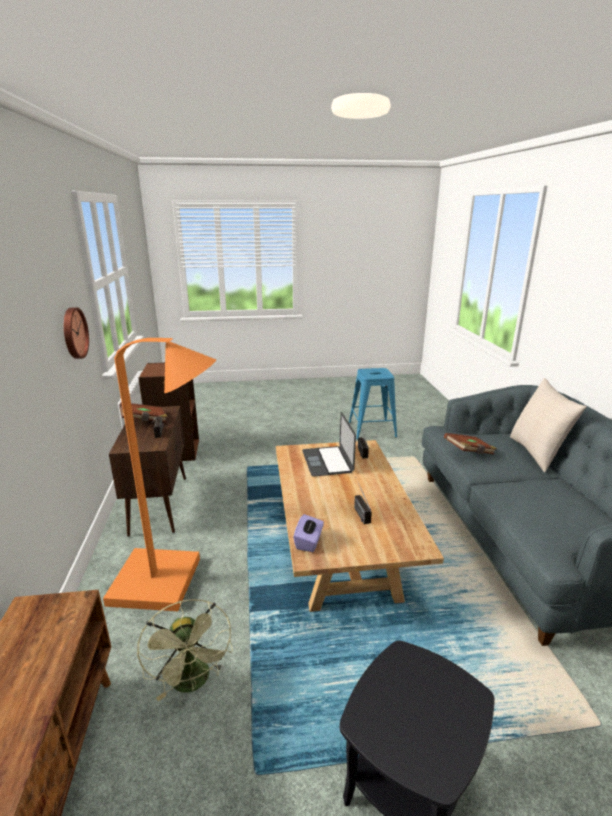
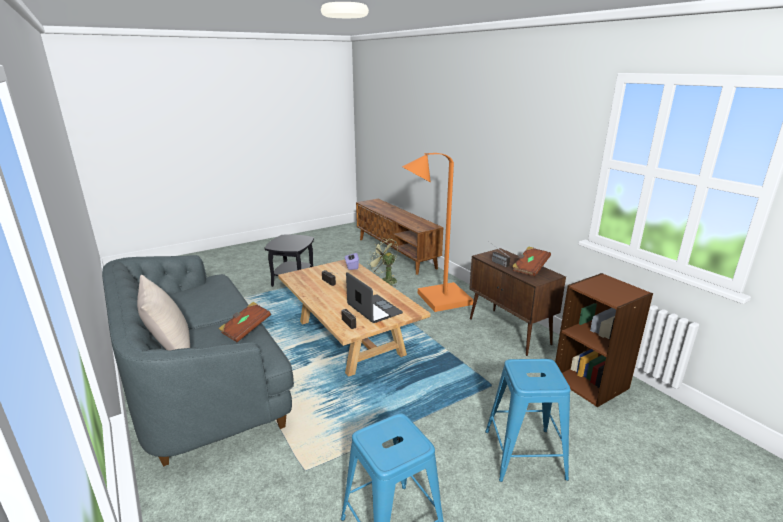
camera: 155 degrees right, 0 degrees up
wall clock [64,307,89,359] -> none
none -> blue stool [485,359,570,482]

